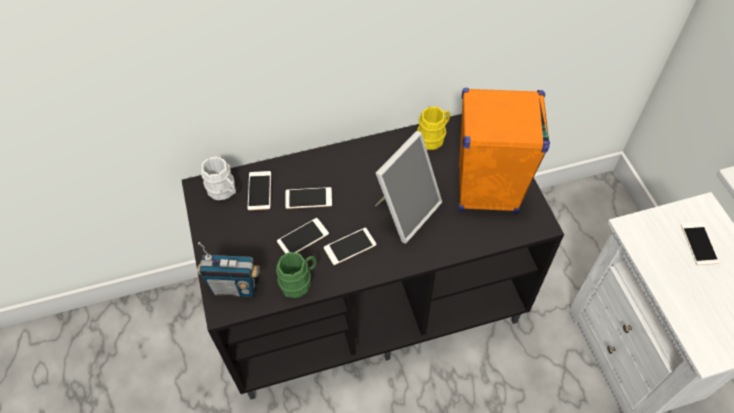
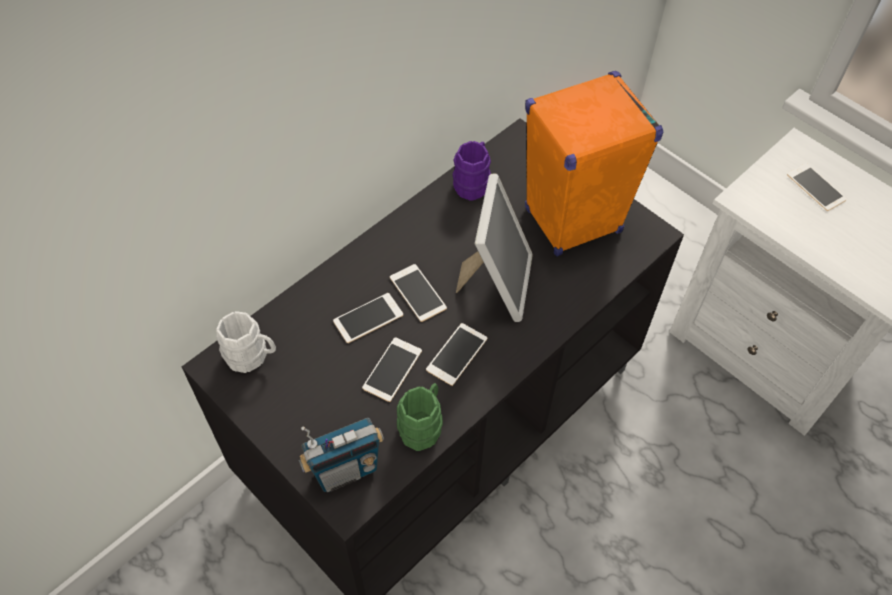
camera: 30 degrees left, 0 degrees up
phone [247,171,271,210] -> phone moved to [390,264,447,322]
yellow mug [417,107,450,150] -> purple mug [453,141,491,201]

